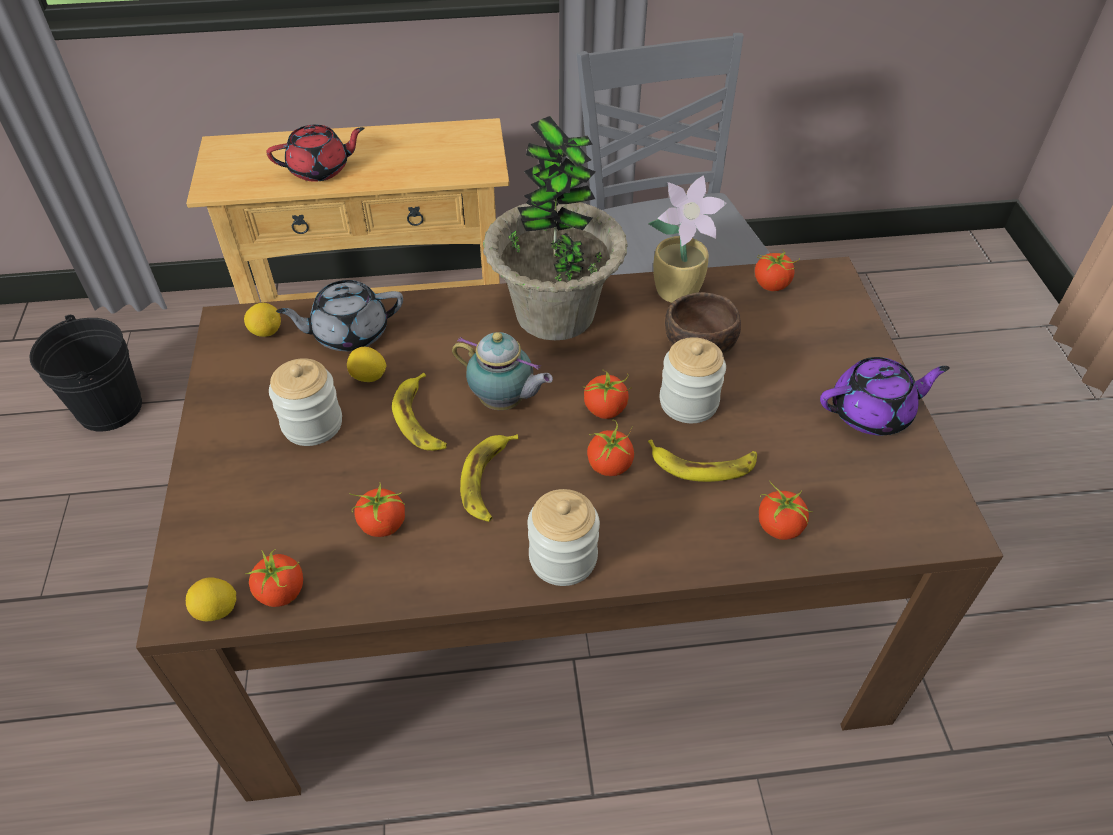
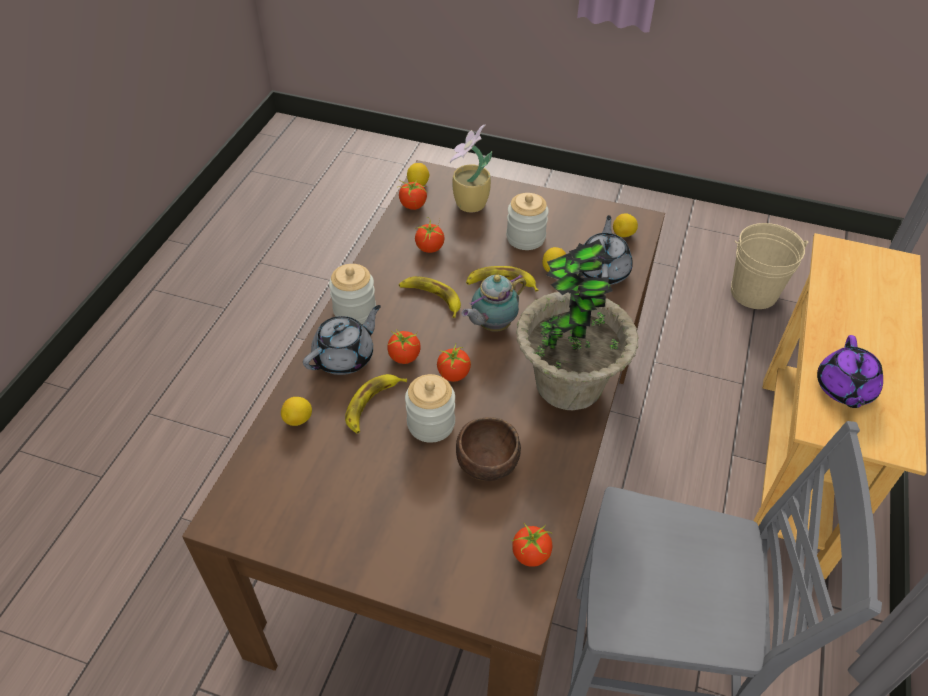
camera: 115 degrees right, 0 degrees up
black bucket [30,315,142,432] -> beige bucket [731,223,808,309]
red teapot [266,125,364,182] -> none
potted plant [648,175,727,303] -> potted plant moved to [450,124,492,213]
tomato [759,482,813,540] -> lemon [281,397,312,426]
purple teapot [820,357,950,435] -> purple teapot moved to [817,335,883,408]
none -> grey teapot [303,305,381,375]

